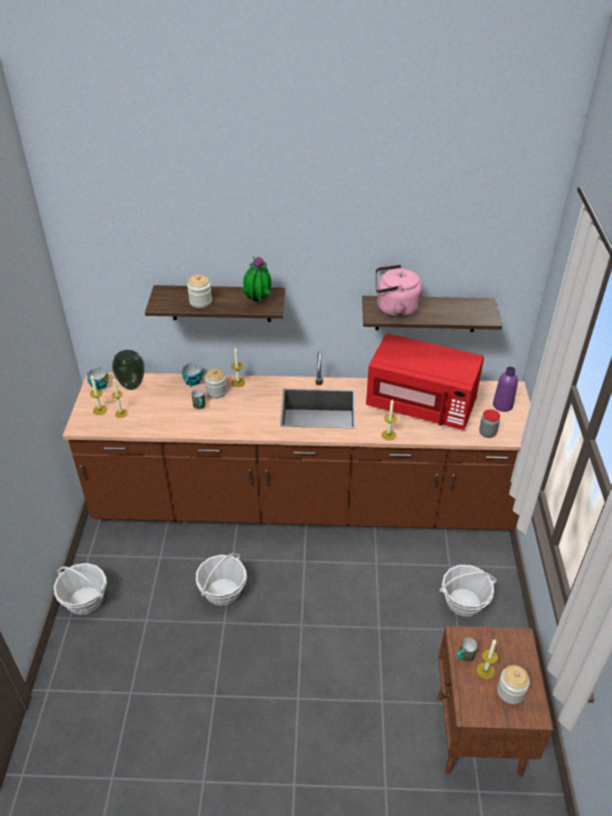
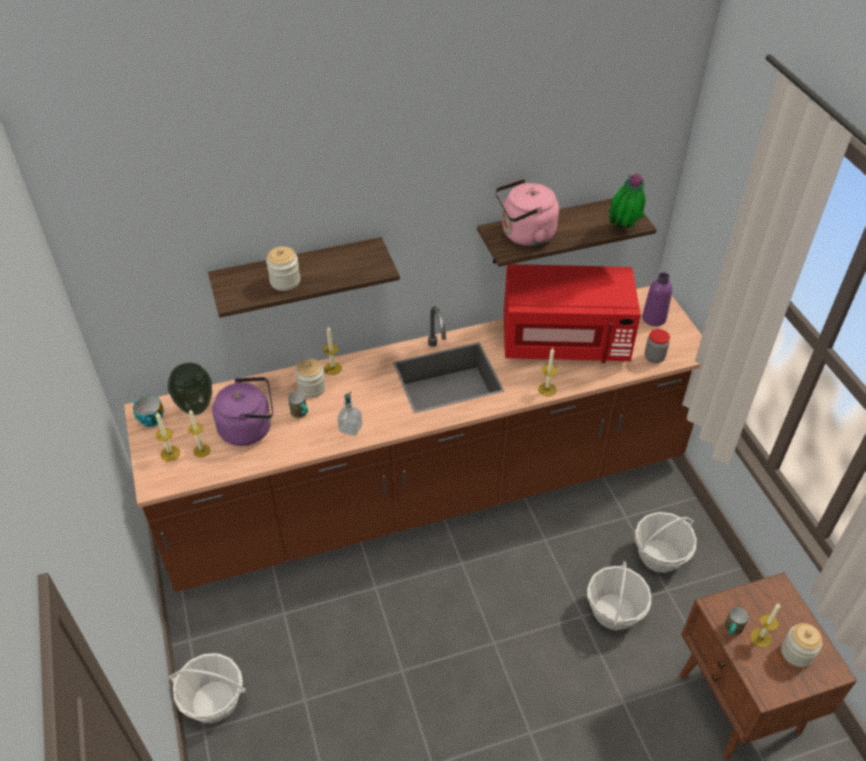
camera: 20 degrees left, 5 degrees up
cup [182,363,203,386] -> none
basket [196,553,247,606] -> basket moved to [587,561,652,630]
potted plant [242,257,271,302] -> potted plant moved to [608,173,646,228]
none -> purple kettle [212,377,273,446]
none -> soap dispenser [337,392,362,436]

